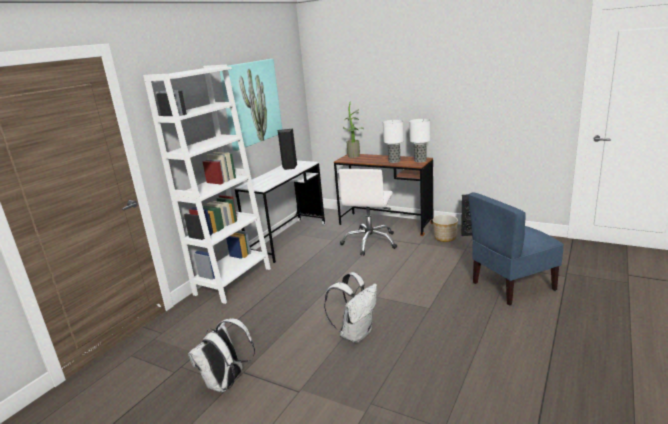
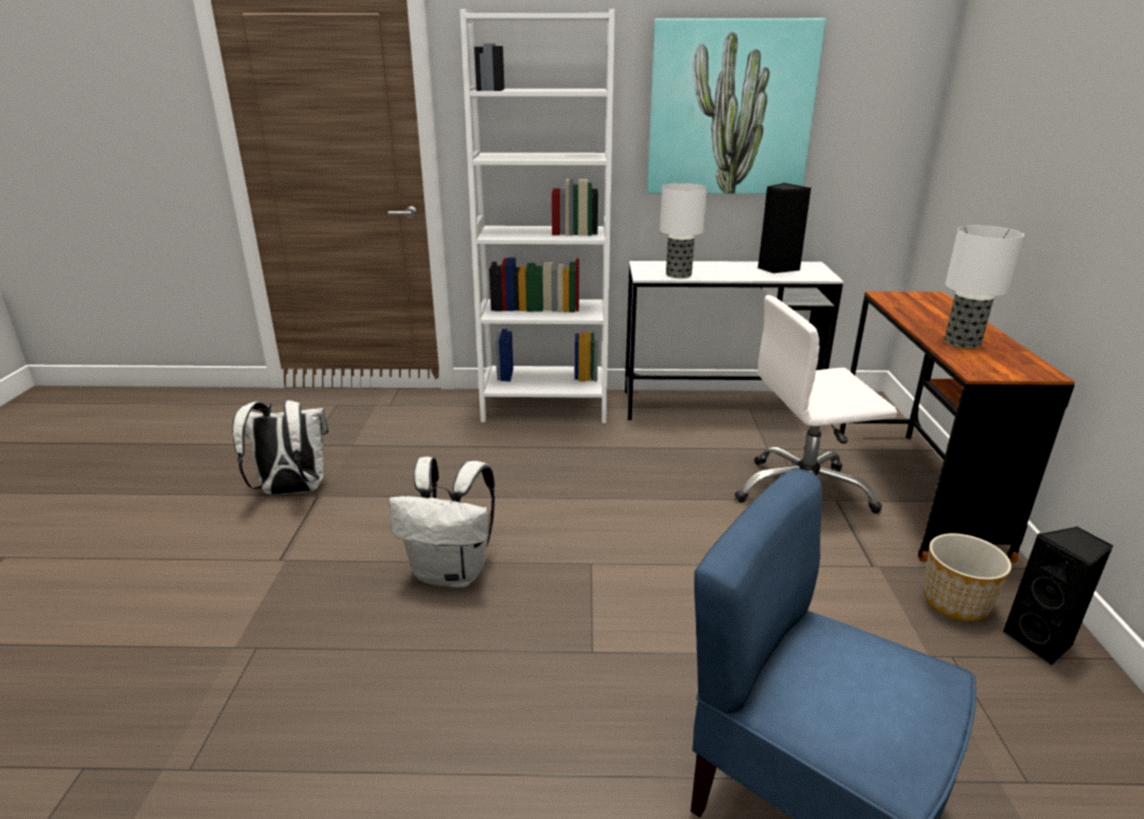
camera: 60 degrees right, 5 degrees up
potted plant [343,102,364,158] -> none
table lamp [409,119,430,163] -> table lamp moved to [660,183,707,278]

